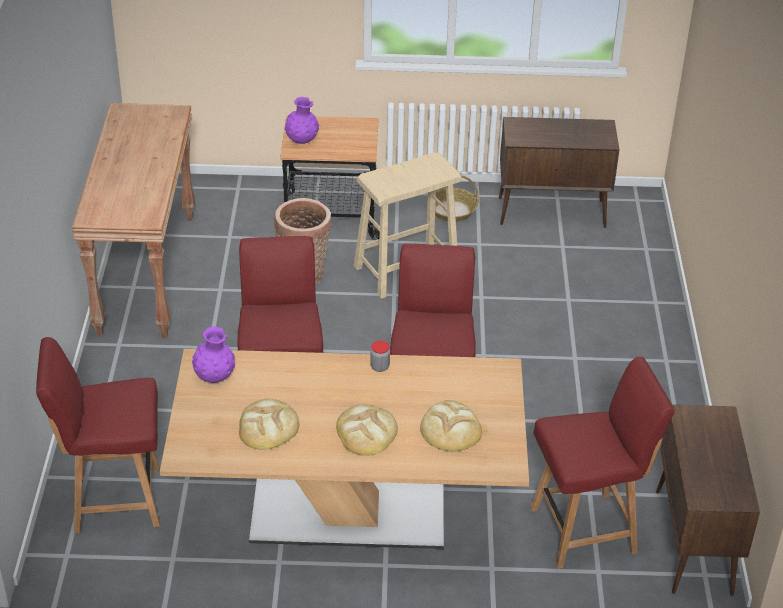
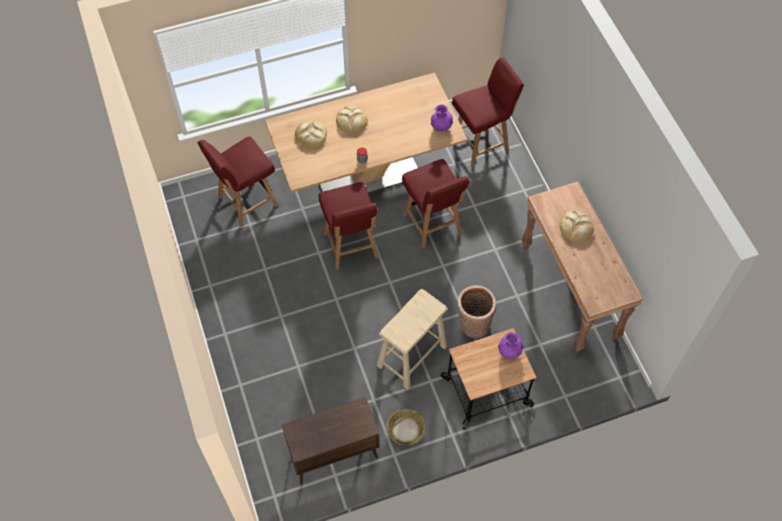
camera: 160 degrees right, 20 degrees up
bread [239,399,300,450] -> bread moved to [559,209,594,242]
brown cabinet [656,405,760,596] -> none

